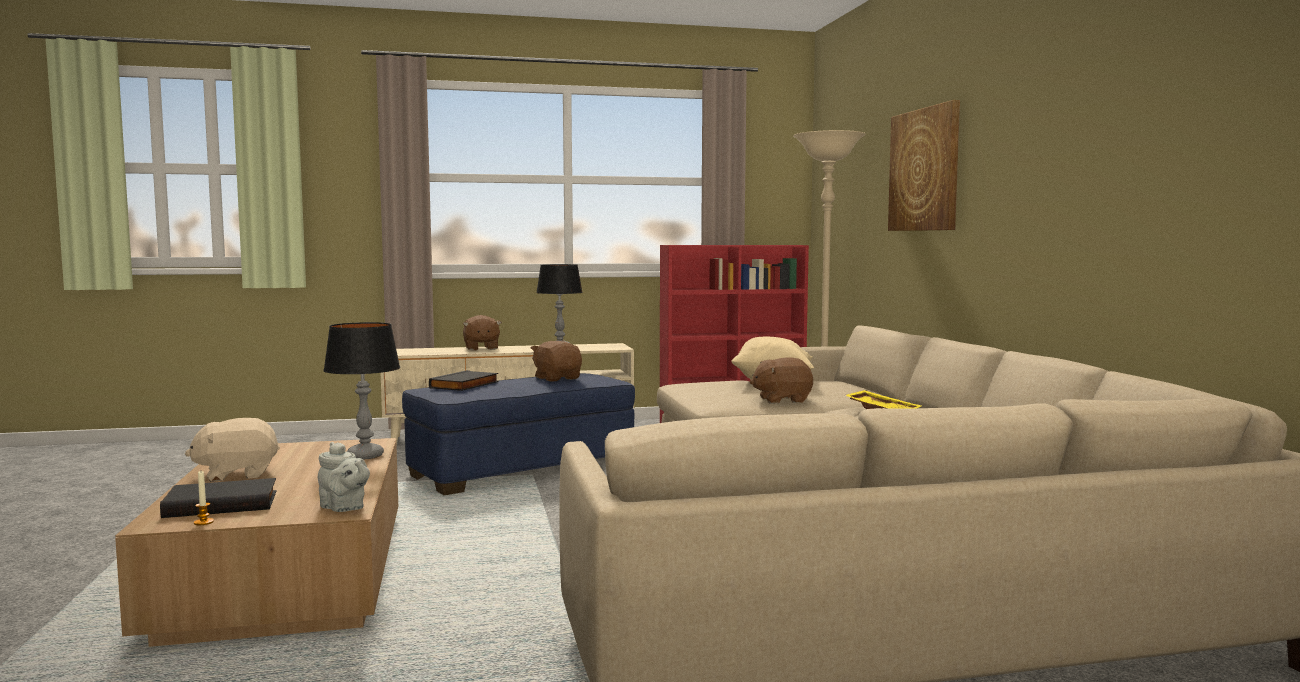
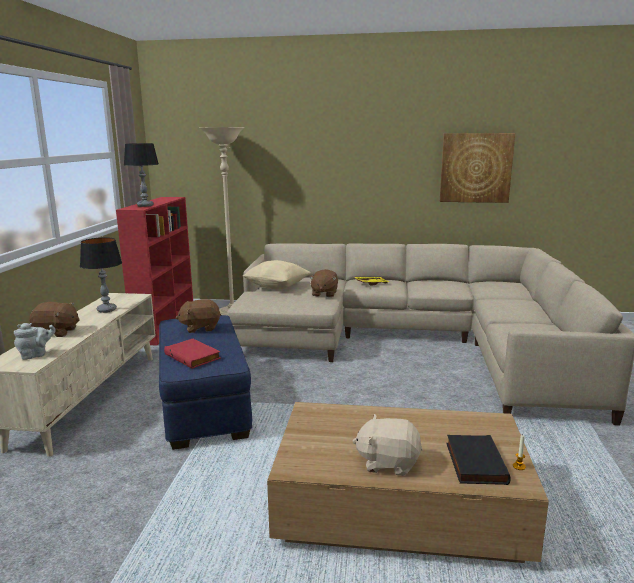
camera: 70 degrees left, 10 degrees up
beige plush toy [185,418,280,482] -> beige plush toy turned 105 degrees clockwise [353,414,423,476]
grey teapot [318,442,370,512] -> grey teapot moved to [14,323,56,360]
table lamp [323,322,400,460] -> table lamp moved to [124,143,159,207]
black book [429,370,499,391] -> red book [164,339,221,369]
picture [888,100,960,231] -> picture moved to [440,133,515,203]

